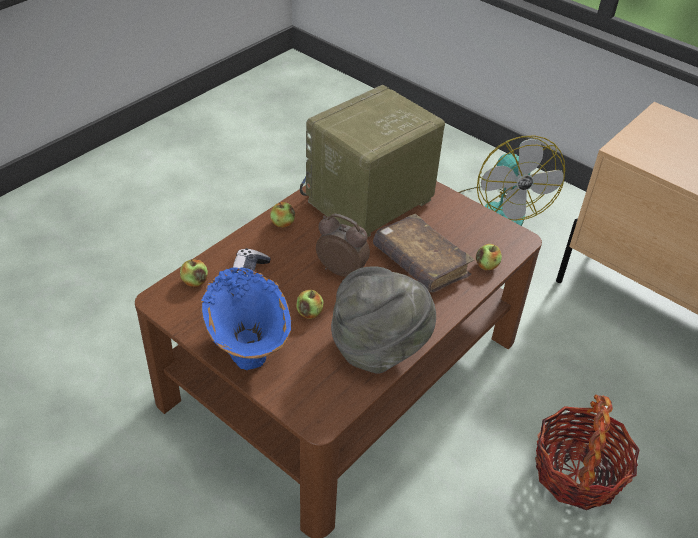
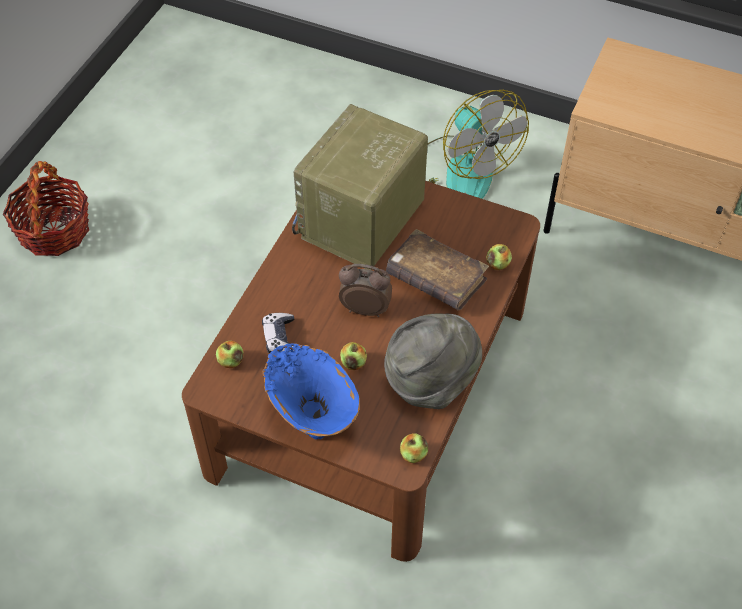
camera: 15 degrees left, 10 degrees up
apple [270,202,295,228] -> apple moved to [400,433,428,463]
basket [535,394,640,510] -> basket moved to [2,161,89,256]

